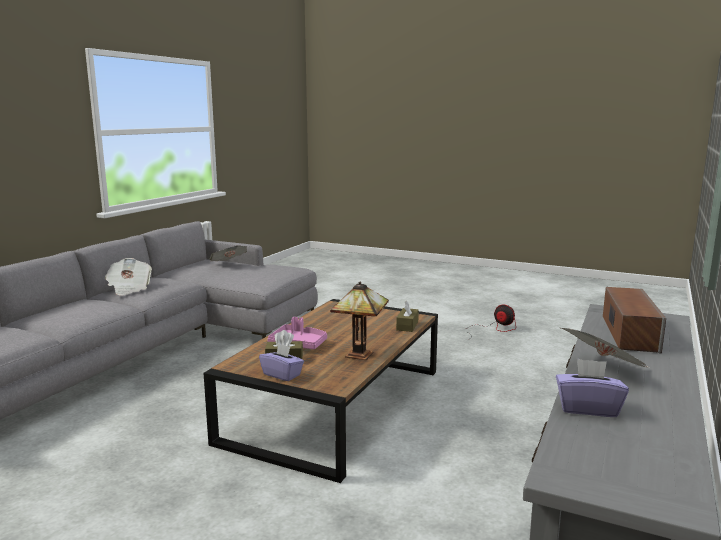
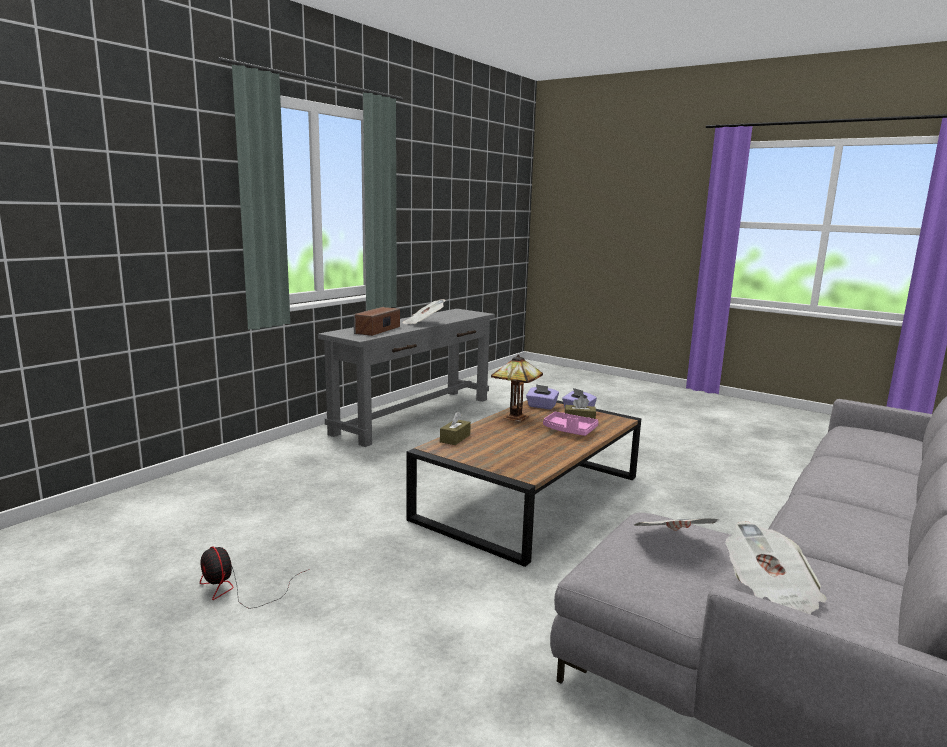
camera: 170 degrees left, 0 degrees up
newspaper [105,258,152,296] -> newspaper moved to [633,518,719,531]
purple tissue box [556,359,629,417] -> purple tissue box moved to [526,384,559,410]

